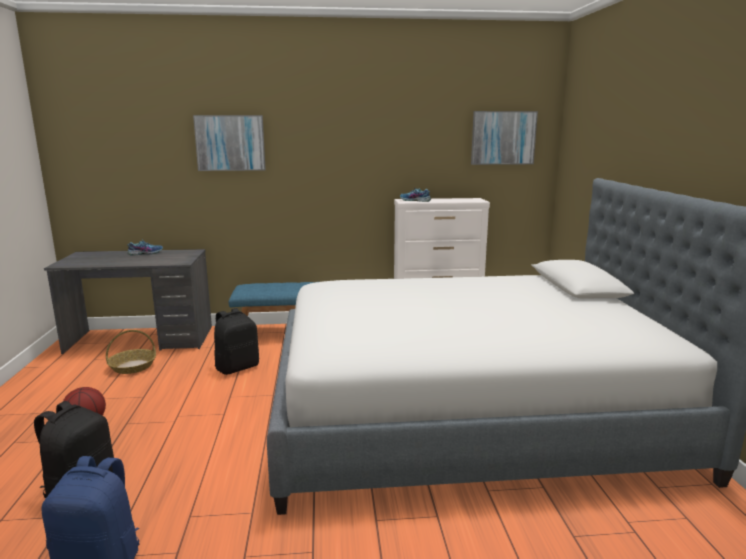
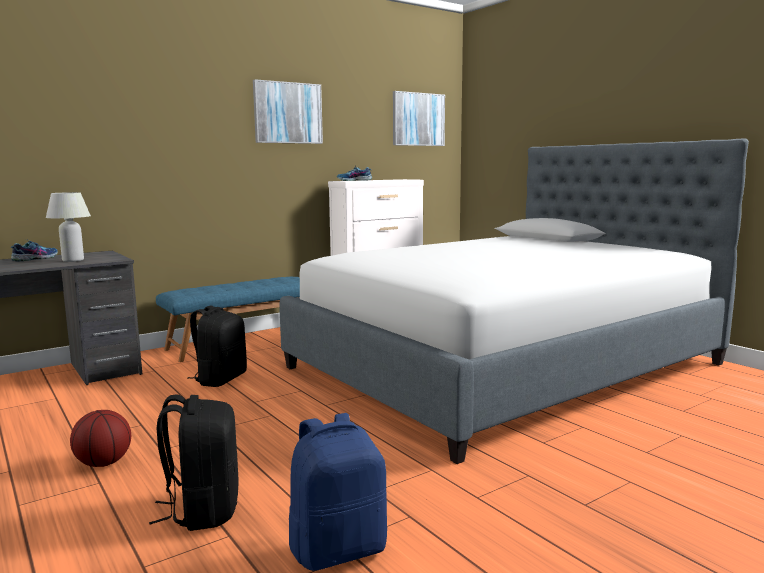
camera: 30 degrees left, 5 degrees down
basket [106,330,156,374] -> none
picture [193,115,266,171] -> picture moved to [253,79,323,144]
none -> white table lamp [46,192,91,262]

